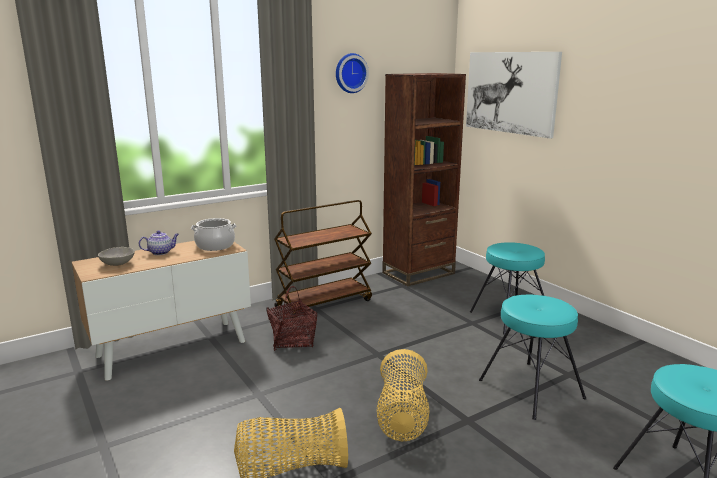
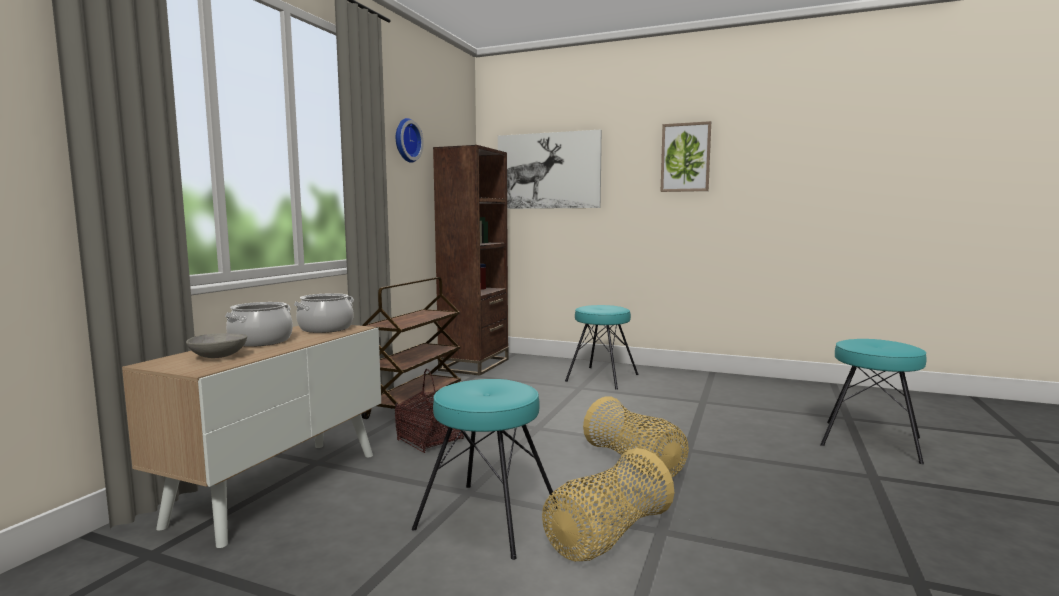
camera: 35 degrees left, 10 degrees down
teapot [139,231,179,255] -> cooking pot [225,302,293,347]
turquoise stool [479,295,586,420] -> turquoise stool moved to [412,379,559,560]
none -> picture [660,121,711,192]

